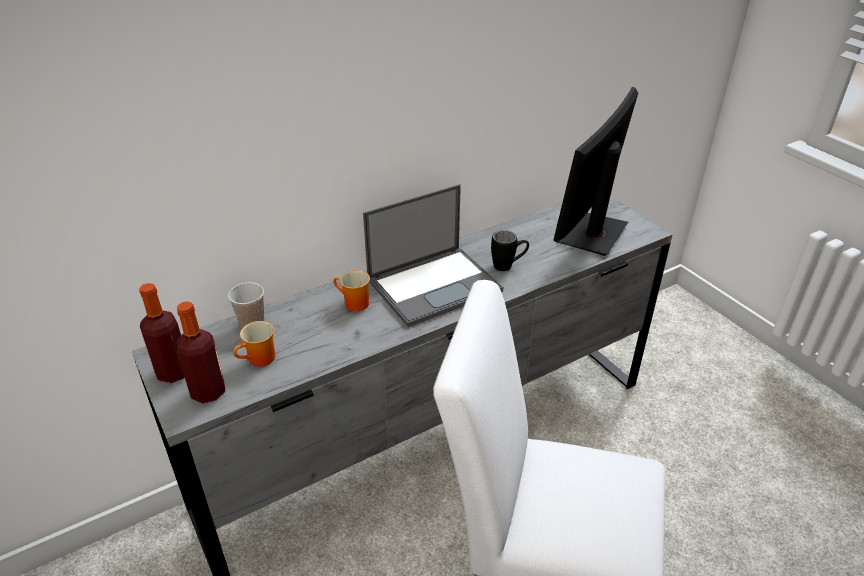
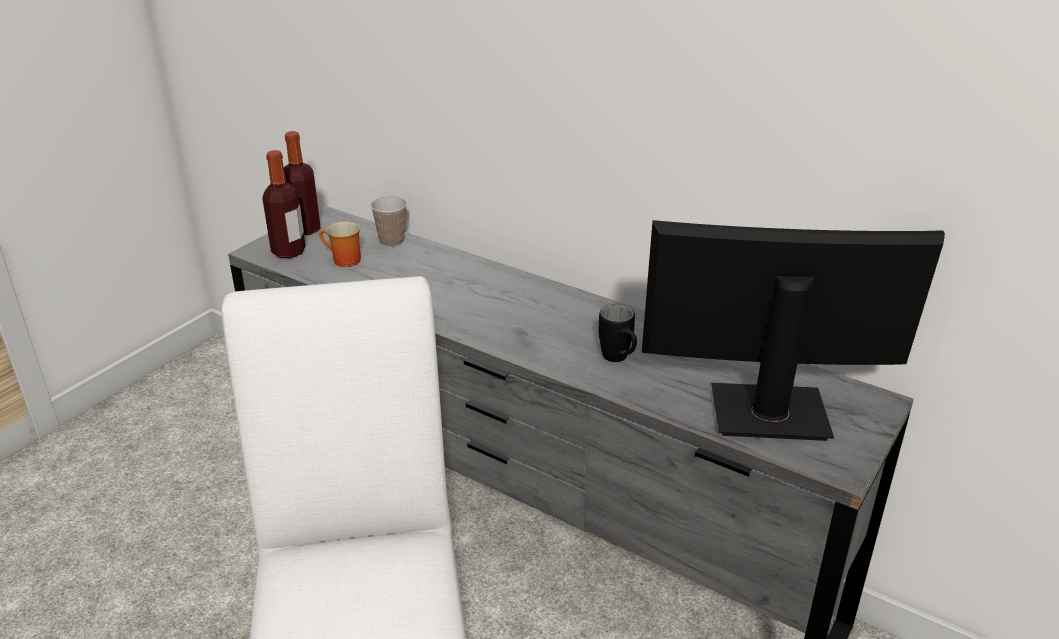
camera: 65 degrees right, 5 degrees down
mug [333,270,370,312] -> none
laptop [363,184,503,327] -> none

